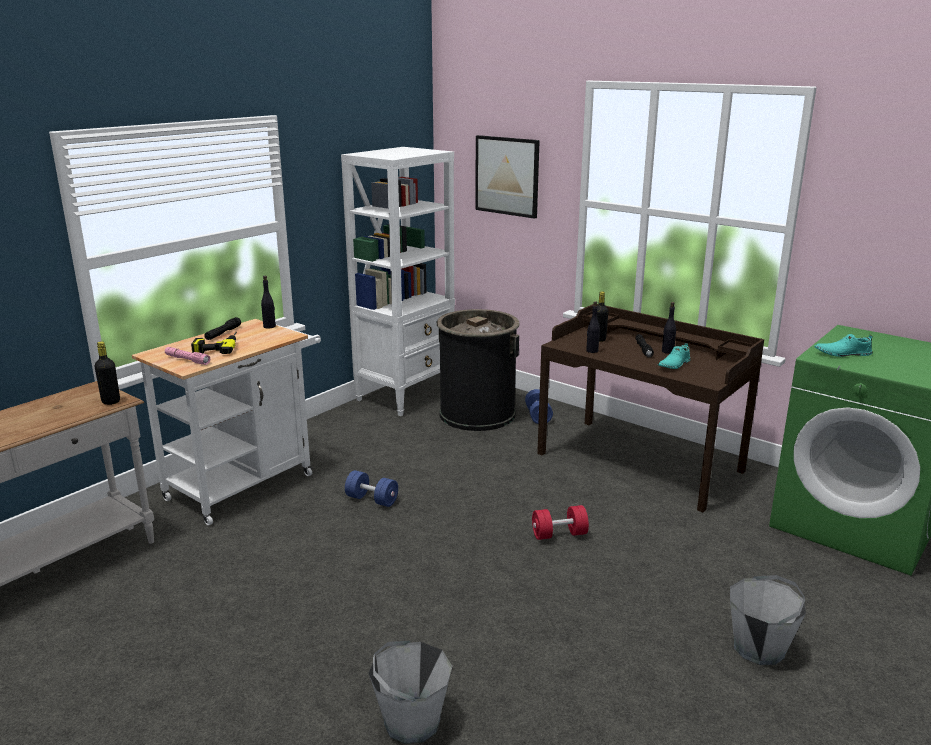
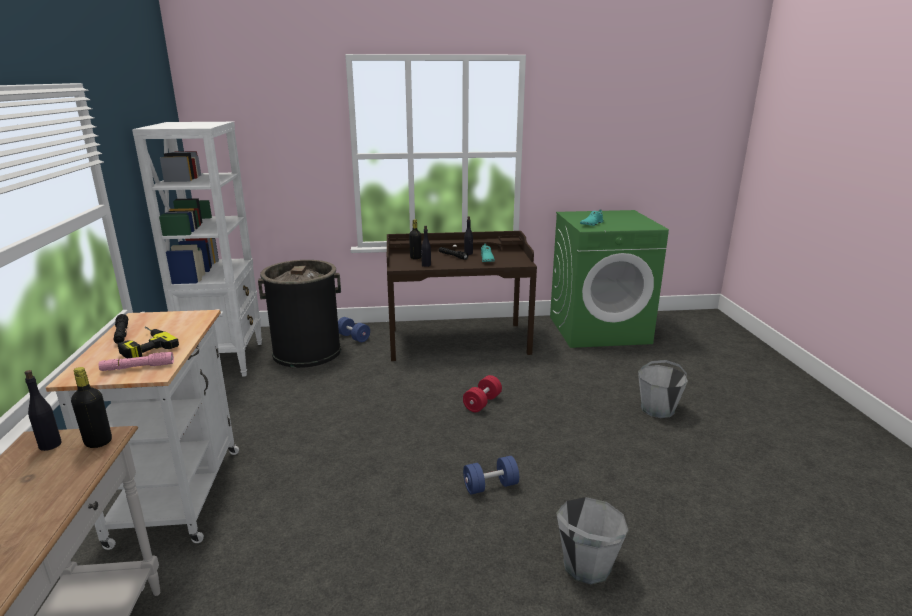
camera: 45 degrees left, 0 degrees up
black bottle [261,276,276,329] -> black bottle moved to [24,370,62,451]
blue dumbbell [345,470,398,507] -> blue dumbbell moved to [463,456,519,494]
picture [475,135,540,219] -> none

